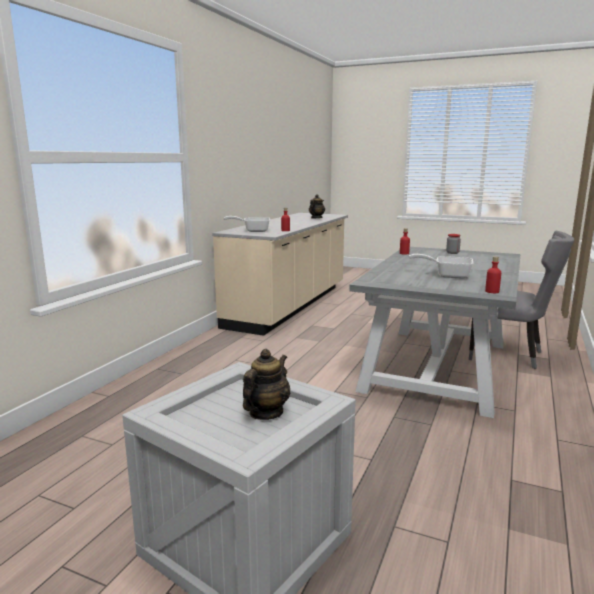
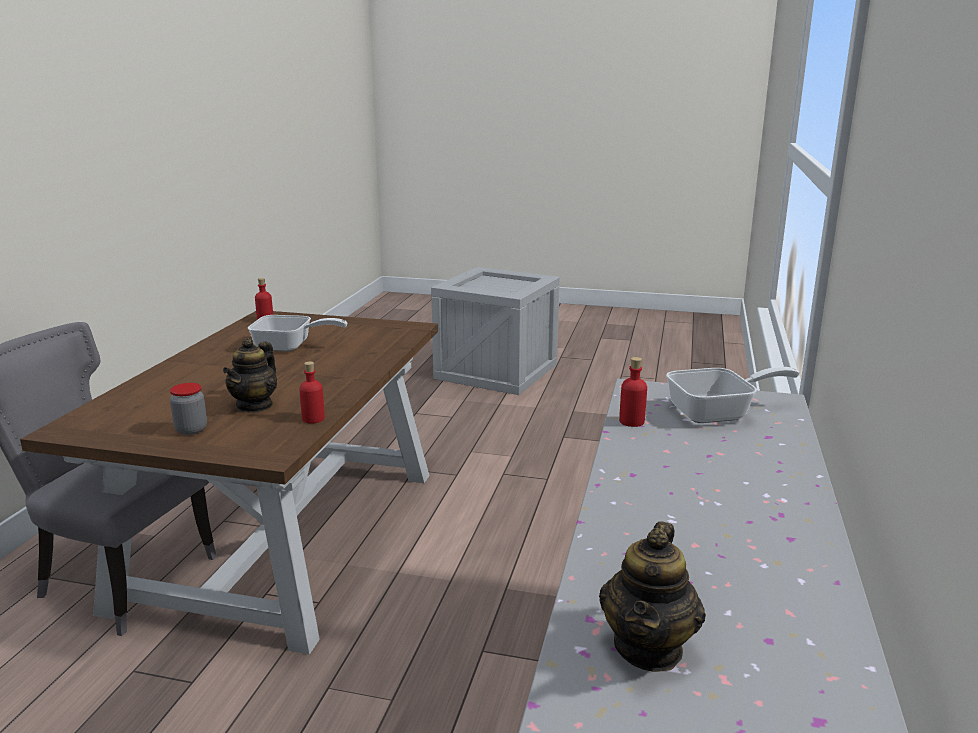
camera: 170 degrees right, 5 degrees up
teapot [243,349,290,420] -> teapot moved to [223,338,277,413]
grey dining table [349,247,520,418] -> brown dining table [20,311,438,654]

